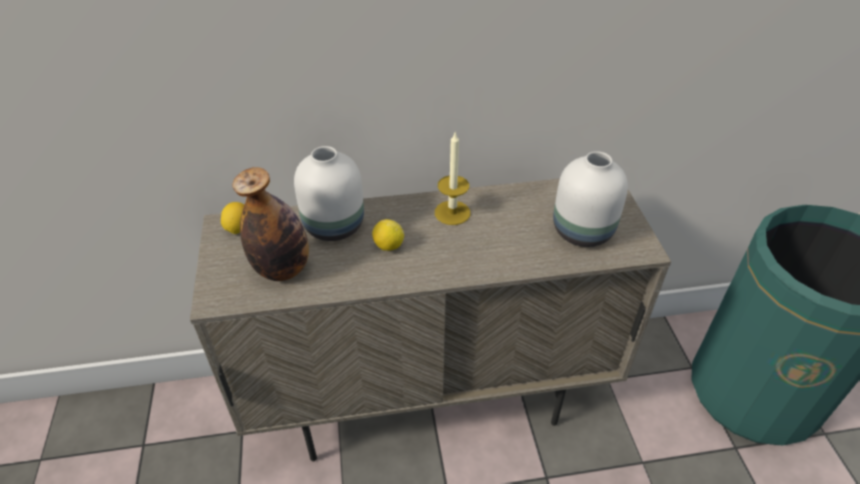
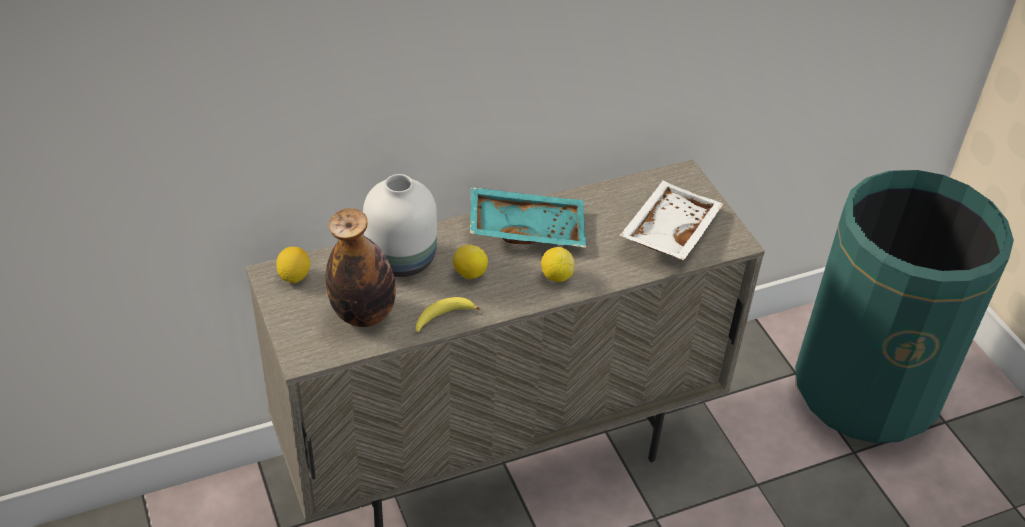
camera: 15 degrees left, 0 degrees up
candle [435,133,470,225] -> turquoise tray [470,187,586,248]
white vase [553,151,628,247] -> white tray [620,181,723,260]
none -> banana [416,297,481,332]
none -> lemon [541,247,575,282]

